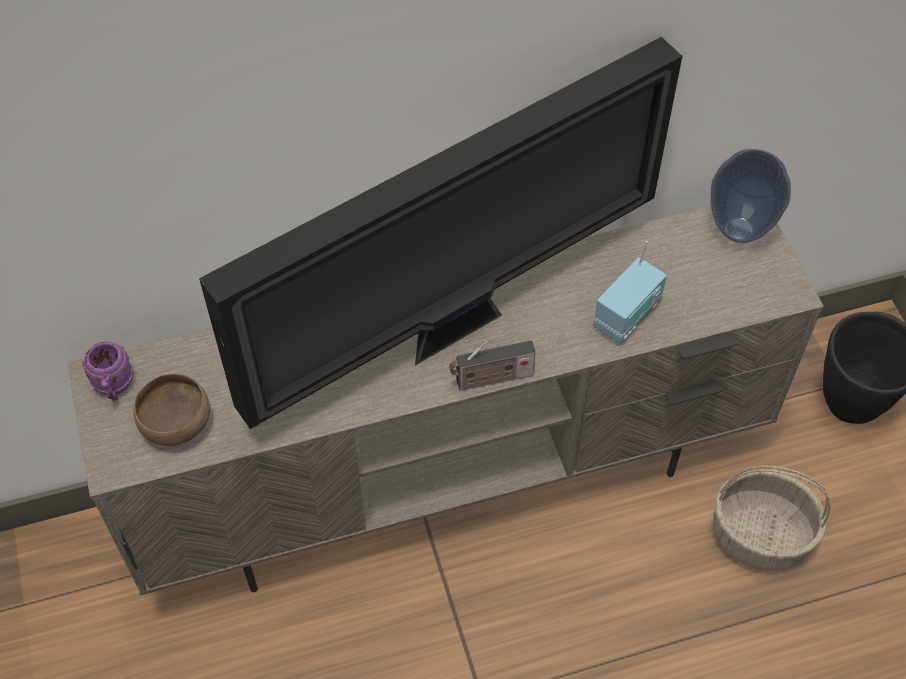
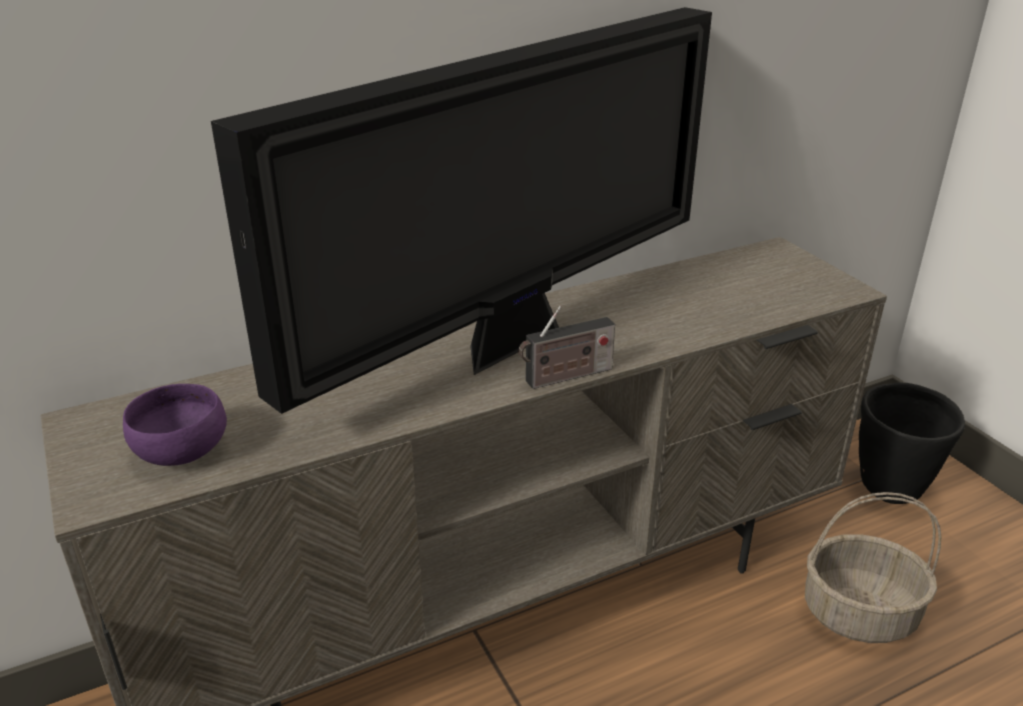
camera: 10 degrees left, 25 degrees down
purple mug [83,342,134,401] -> none
brown bowl [133,374,210,446] -> purple bowl [123,384,227,466]
radio [593,241,667,344] -> none
vase [711,149,791,243] -> none

